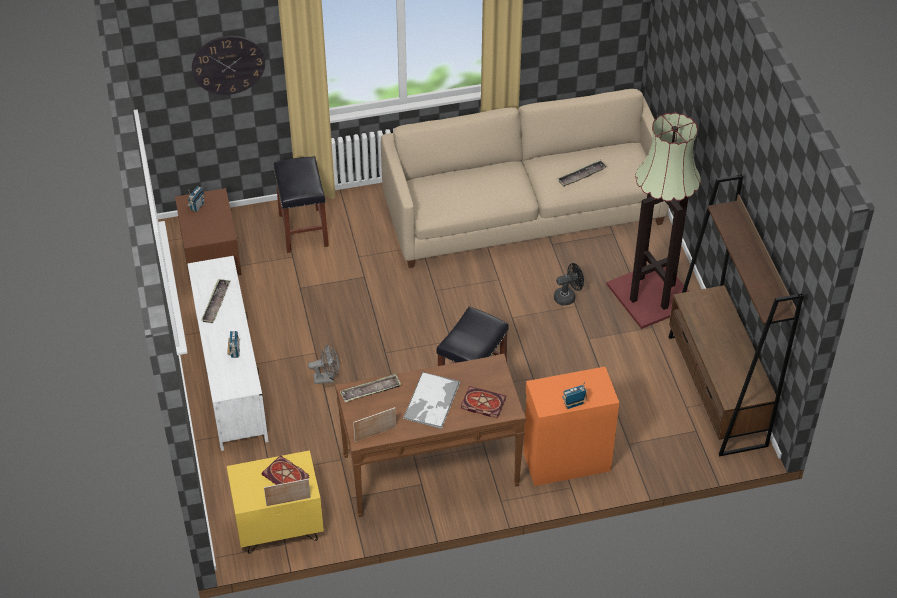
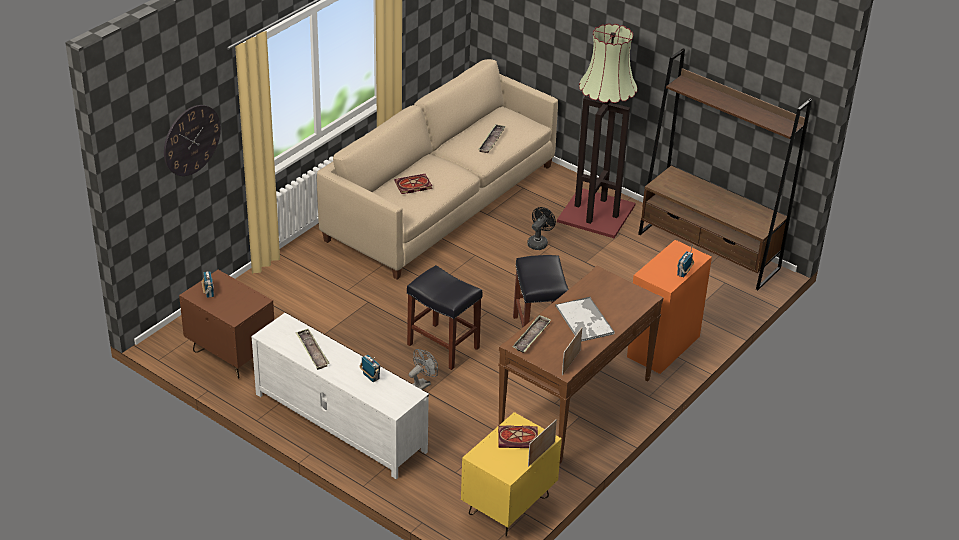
camera: 40 degrees left, 10 degrees down
black stool [274,156,329,253] -> black stool moved to [407,265,483,370]
book [461,386,506,418] -> book moved to [394,174,432,194]

